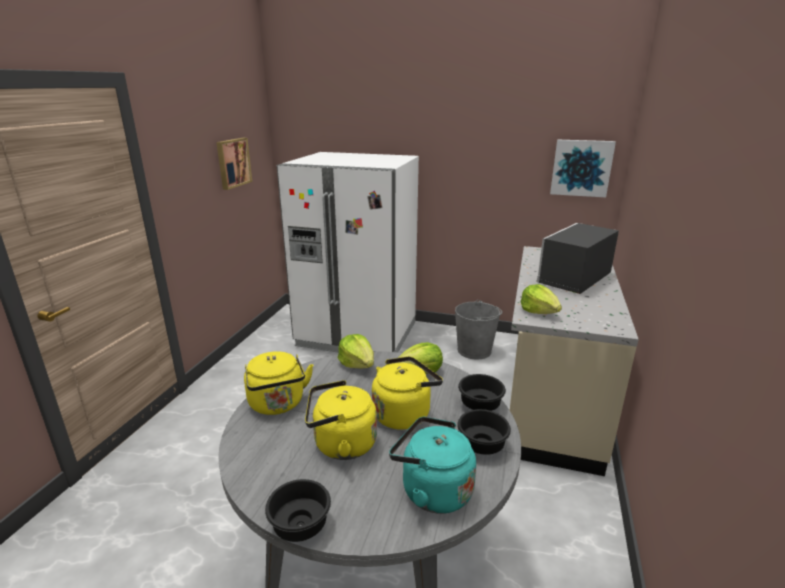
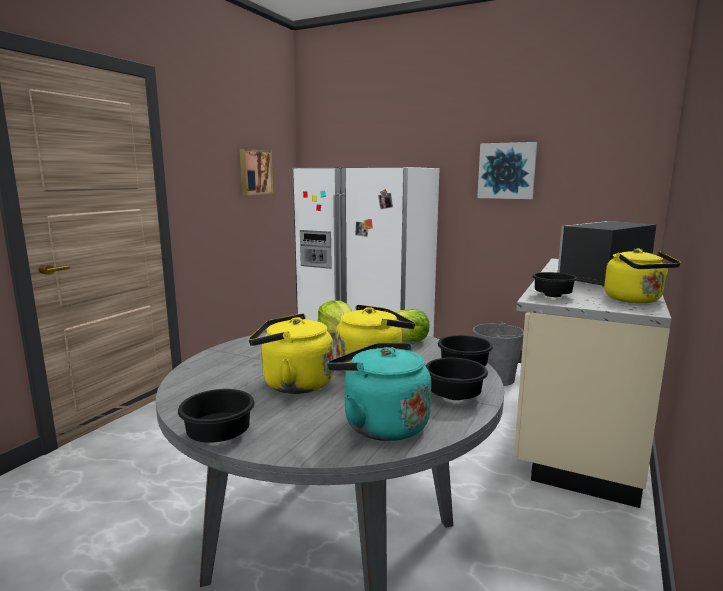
camera: 10 degrees right, 10 degrees down
yellow kettle [244,351,313,415] -> yellow kettle moved to [604,248,681,303]
lettuce [521,284,562,314] -> black bowl [532,272,578,297]
picture [550,140,616,197] -> picture moved to [477,142,537,199]

